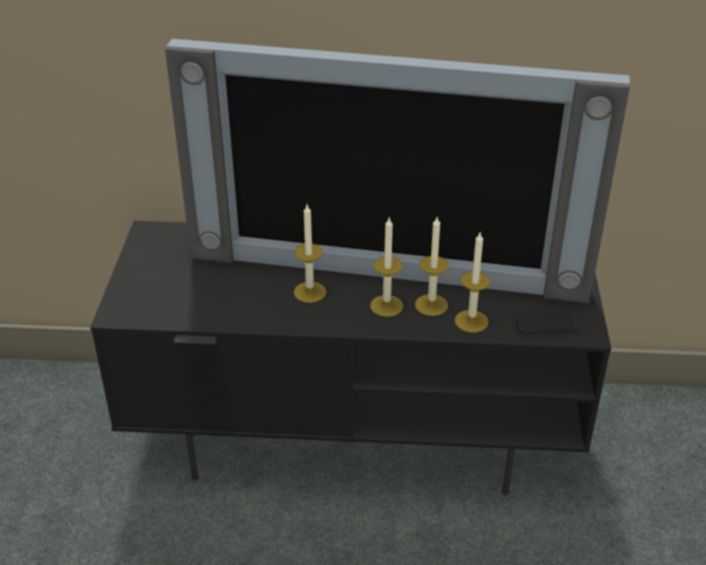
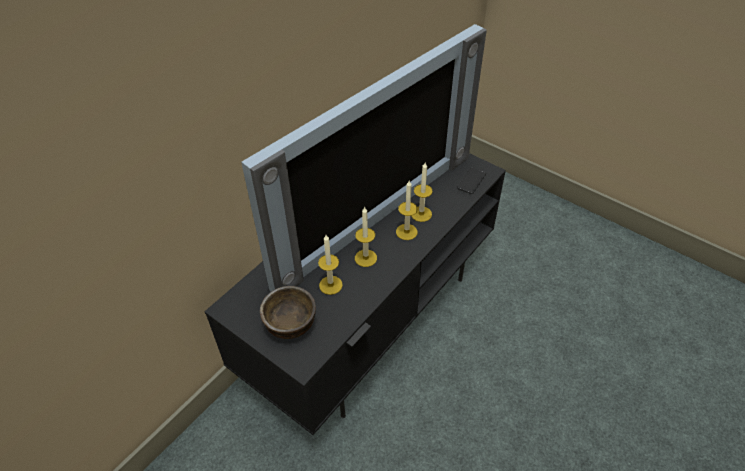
camera: 55 degrees left, 10 degrees up
candle [455,233,490,332] -> candle moved to [318,235,343,295]
none -> brown bowl [260,286,316,339]

